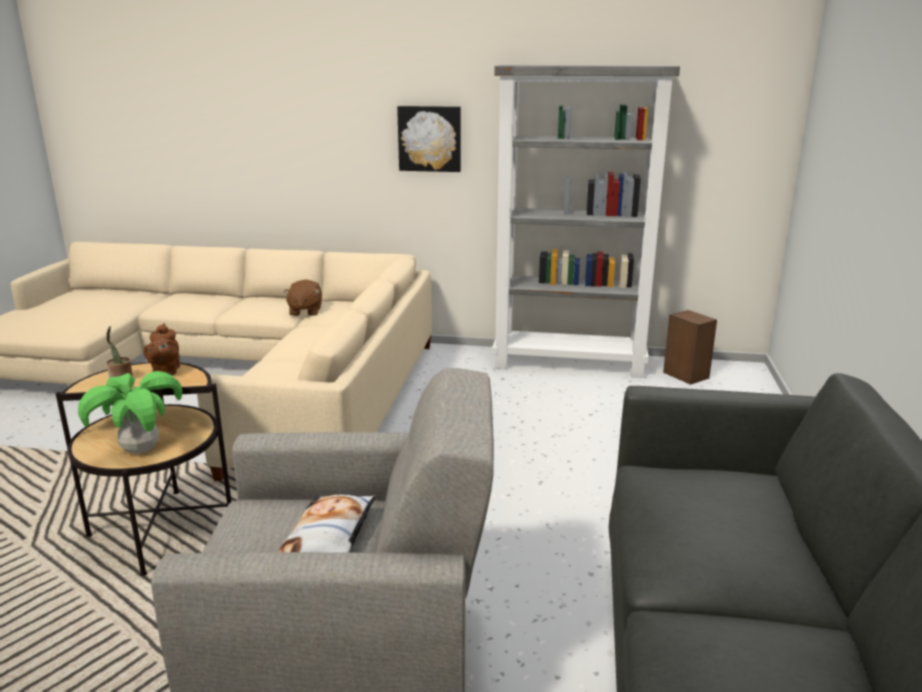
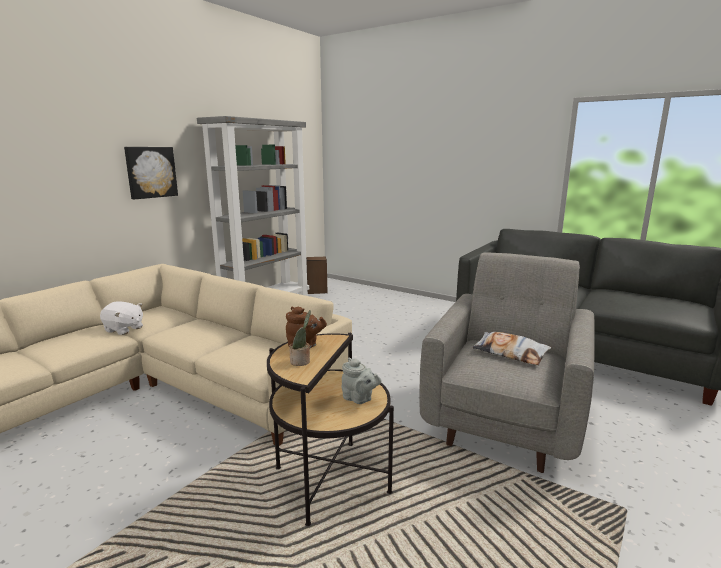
camera: 65 degrees left, 5 degrees down
potted plant [78,371,183,454] -> grey teapot [342,358,381,404]
brown plush toy [283,279,322,316] -> white plush toy [100,301,143,335]

